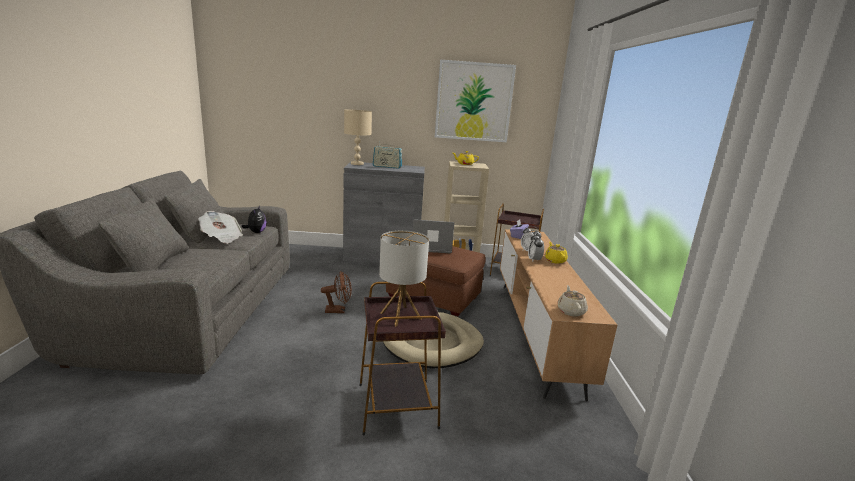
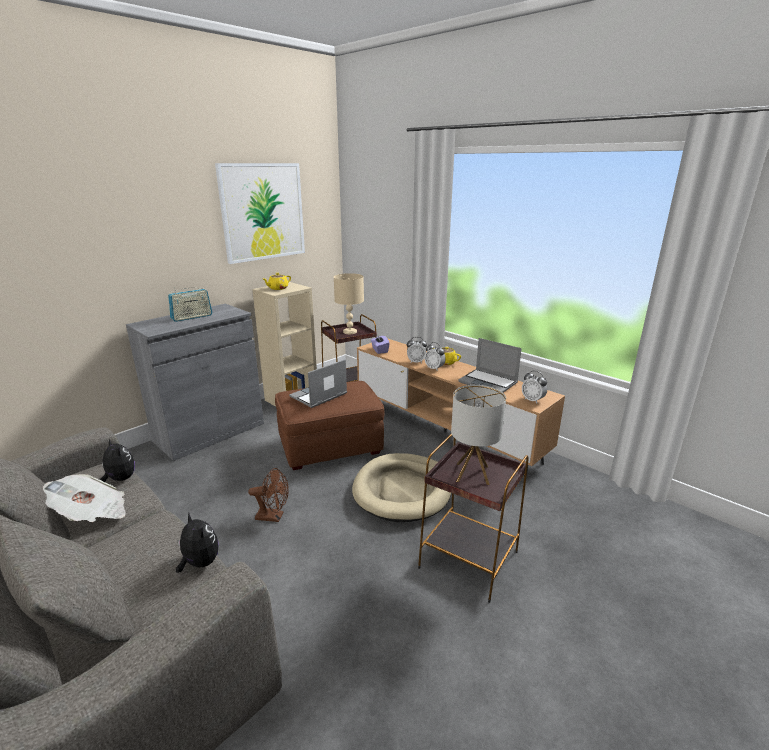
camera: 45 degrees left, 5 degrees up
brown fan [321,271,352,313] -> brown fan turned 60 degrees clockwise [248,468,289,522]
beige table lamp [344,110,372,165] -> beige table lamp moved to [334,273,364,334]
beige teapot [557,285,588,317] -> alarm clock [522,371,547,404]
none -> plush toy [176,513,219,573]
none -> laptop [458,338,522,392]

